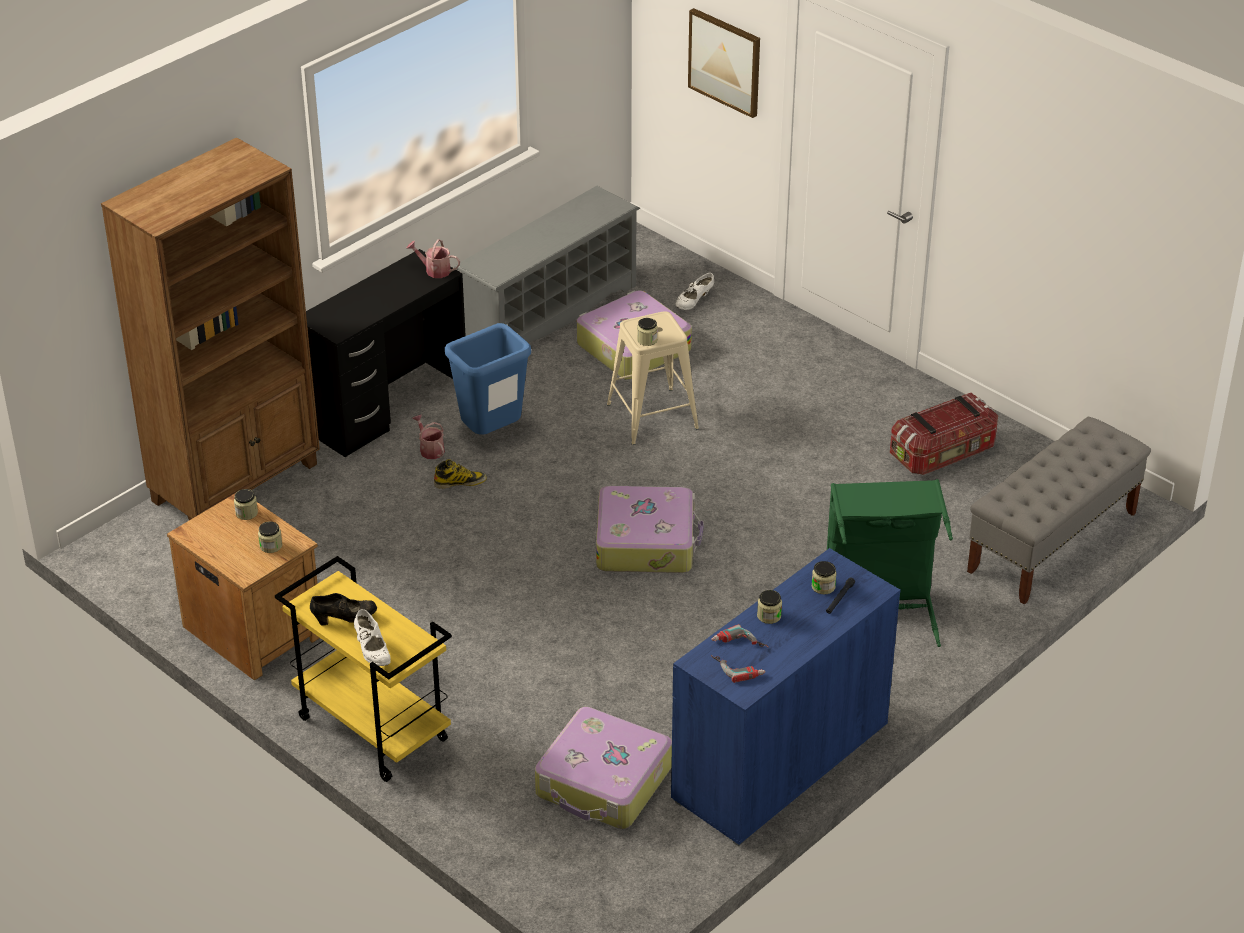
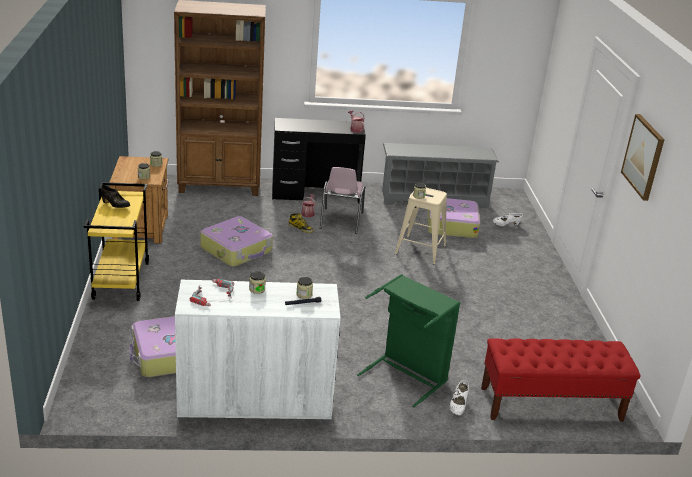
camera: 40 degrees right, 10 degrees down
white shoe [354,609,391,666] -> white shoe moved to [450,380,469,415]
blue trash can [445,323,531,435] -> pink chair [320,167,365,233]
suitcase [596,486,704,573] -> suitcase moved to [200,216,273,267]
blue cabinet [671,548,901,846] -> white cabinet [175,280,341,421]
picture [688,8,760,118] -> picture moved to [621,114,665,201]
storage box [890,393,998,475] -> none
grey bench [967,416,1151,605] -> red bench [481,338,640,422]

